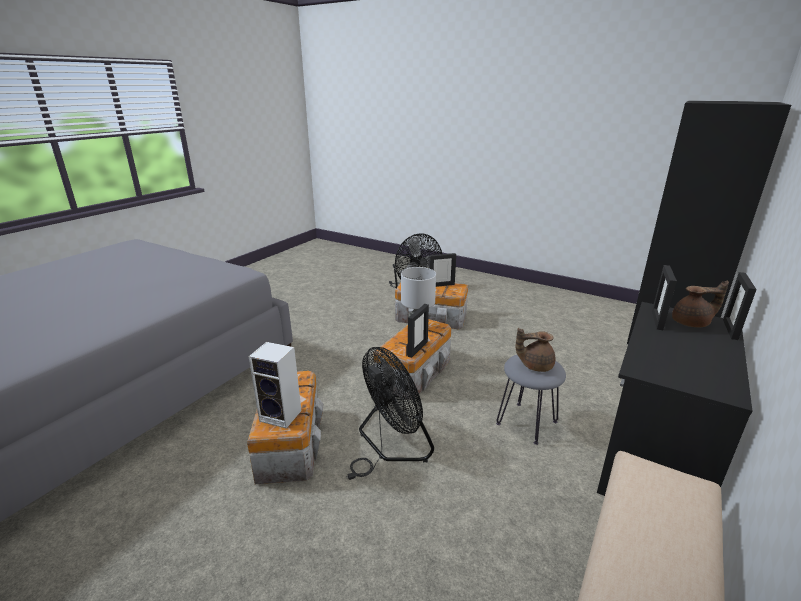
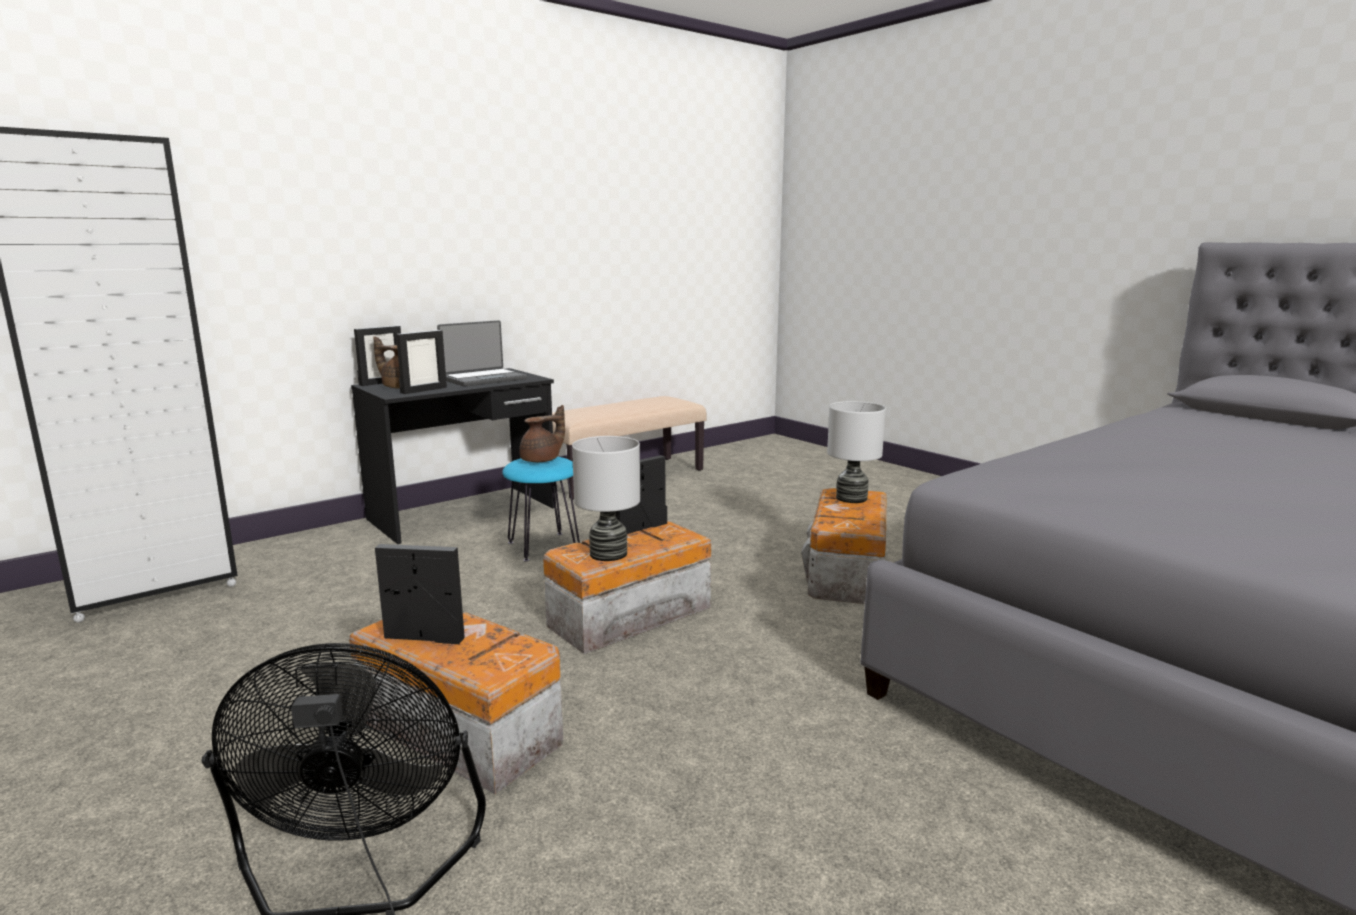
camera: 160 degrees left, 10 degrees down
speaker [249,342,301,429] -> grey table lamp [827,401,886,503]
black fan [346,347,434,480] -> none
grey stool [496,355,566,445] -> turquoise stool [502,457,580,561]
brown teapot [516,328,555,372] -> brown teapot turned 60 degrees counterclockwise [519,405,565,462]
none -> laptop [437,320,527,387]

